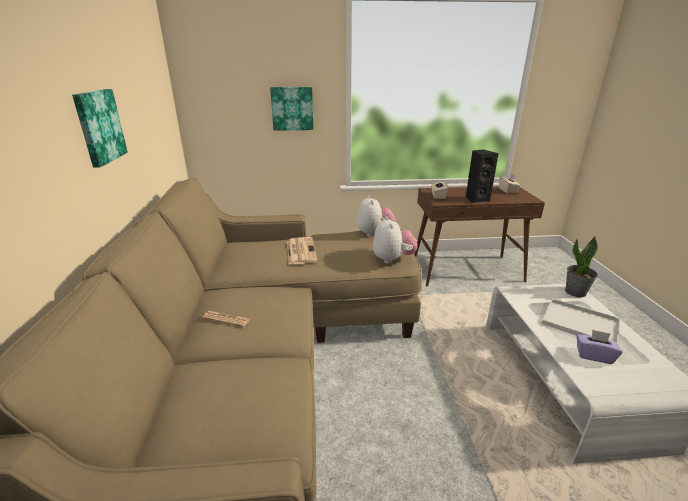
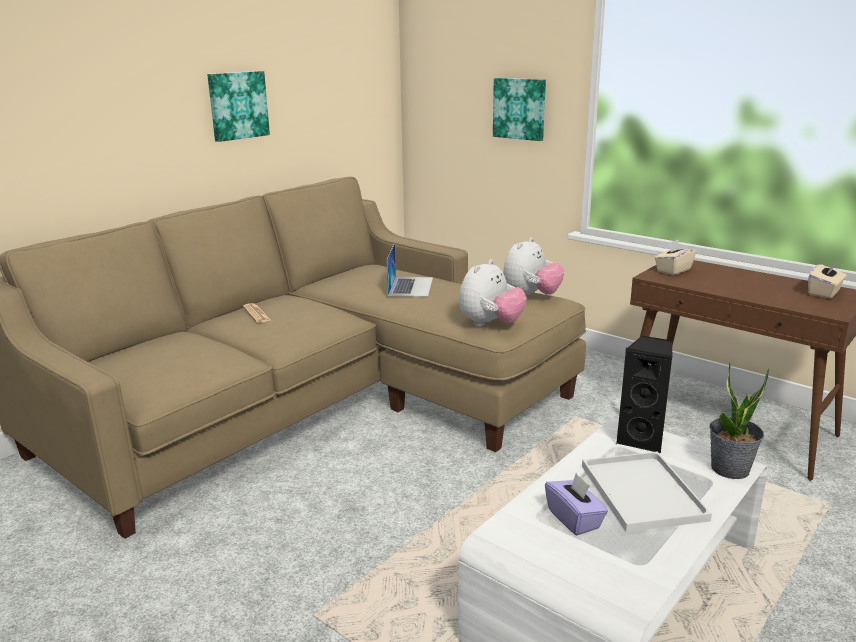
camera: 45 degrees right, 5 degrees down
newspaper [287,237,318,264] -> laptop [386,243,433,297]
black speaker [466,150,499,203] -> black speaker moved to [616,335,673,453]

